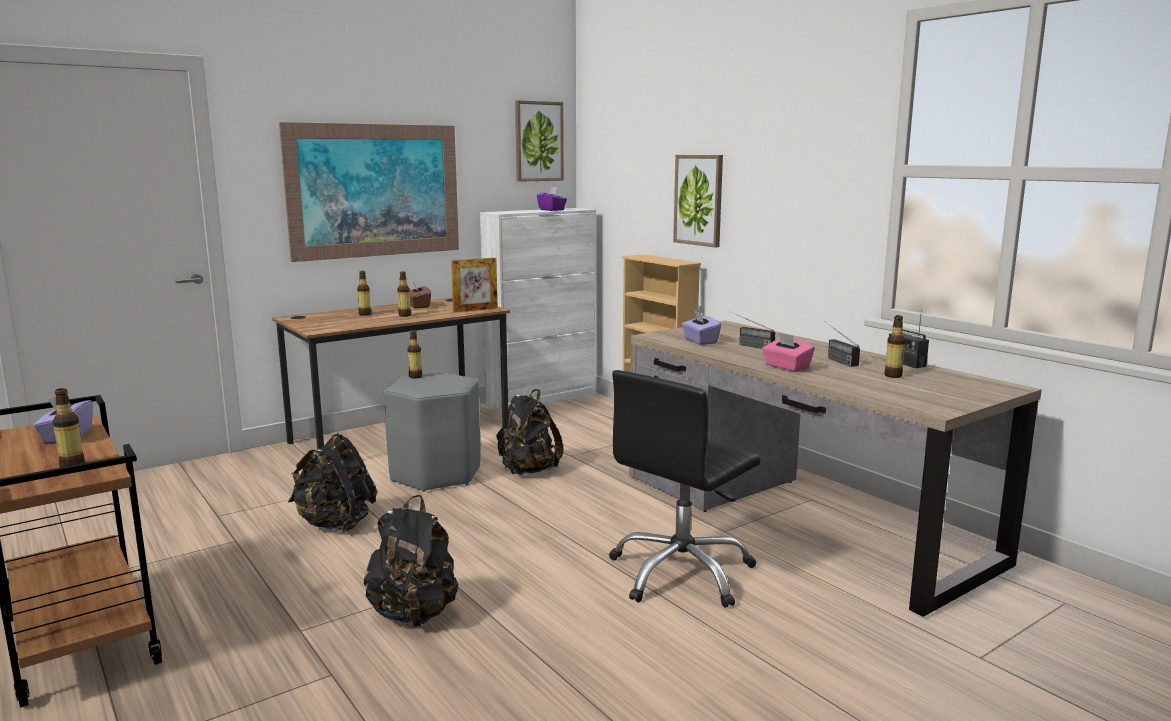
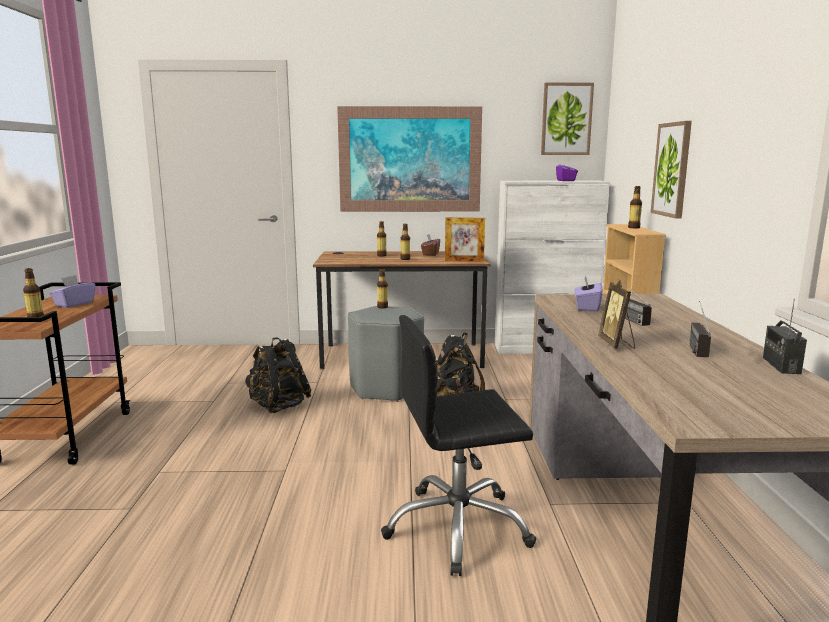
camera: 35 degrees right, 0 degrees up
black backpack [364,495,458,627] -> none
pink tissue box [762,332,815,372] -> picture frame [598,280,635,349]
bottle [884,315,905,378] -> bottle moved to [628,186,642,228]

